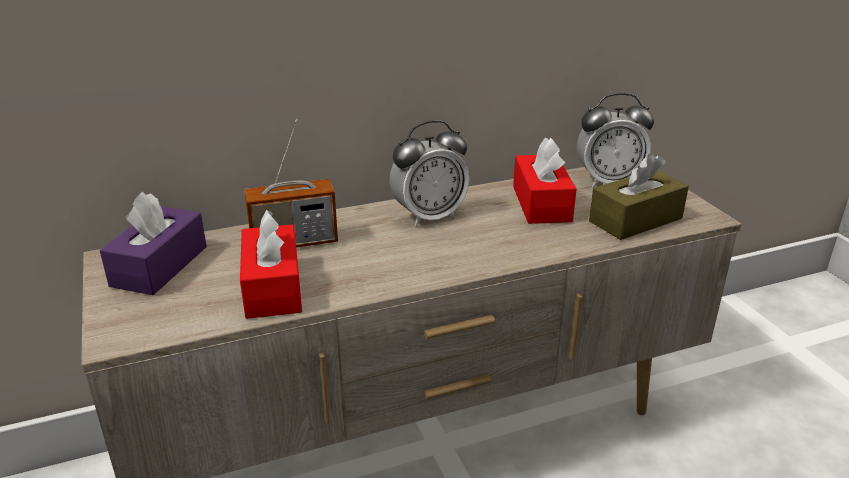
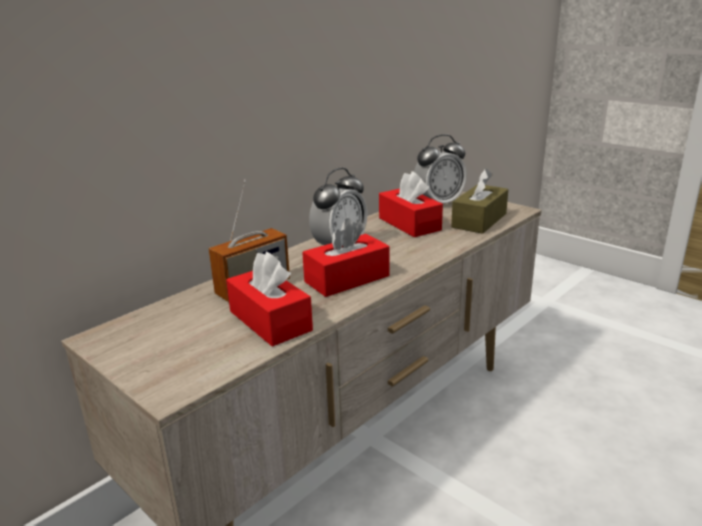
camera: 25 degrees left, 5 degrees down
purple tissue box [100,192,207,295] -> none
none -> red tissue box [302,218,389,297]

